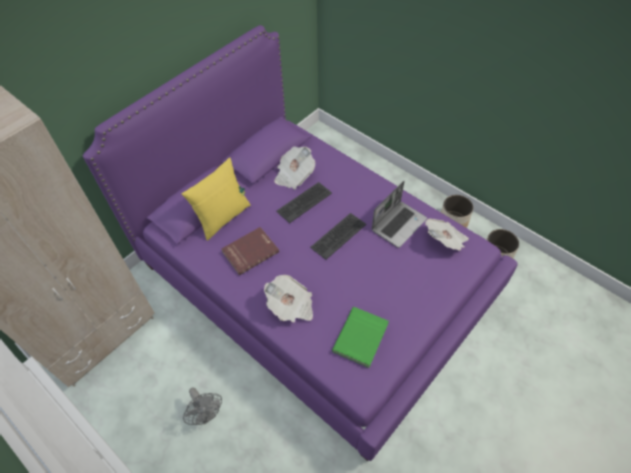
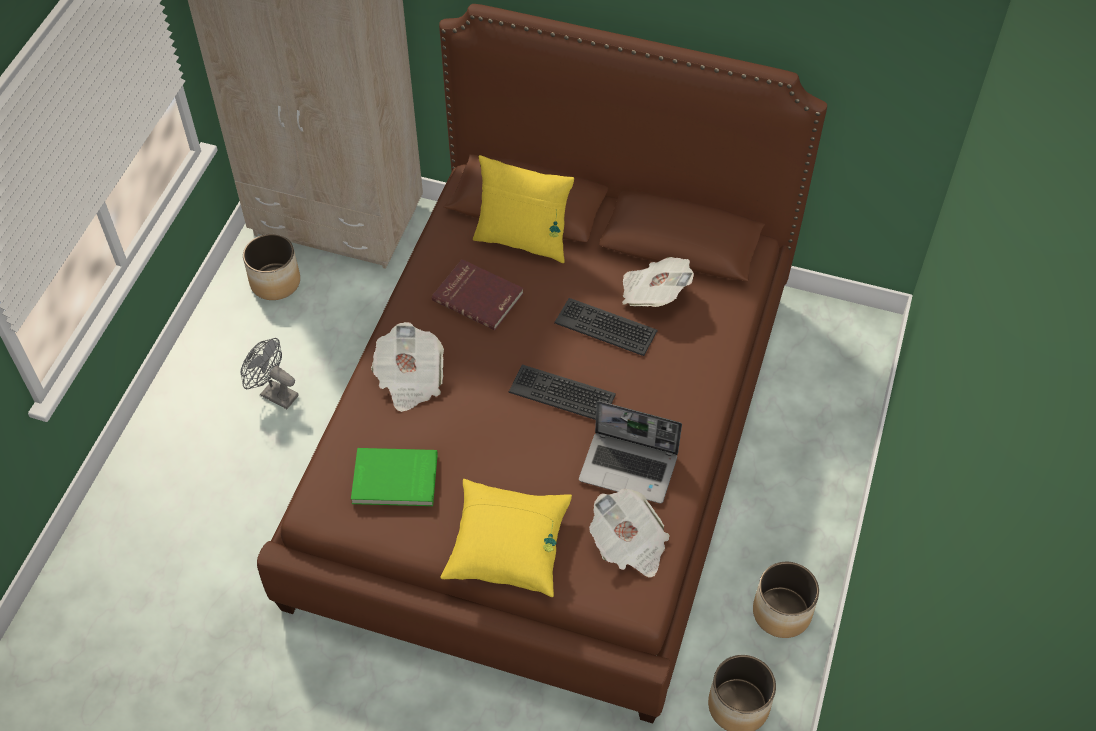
camera: 65 degrees right, 0 degrees up
purple bed [83,25,518,461] -> brown bed [257,4,827,724]
grey fan [183,388,222,425] -> grey fan turned 90 degrees clockwise [241,338,299,409]
none -> planter [243,234,300,300]
none -> yellow pillow [440,479,572,597]

